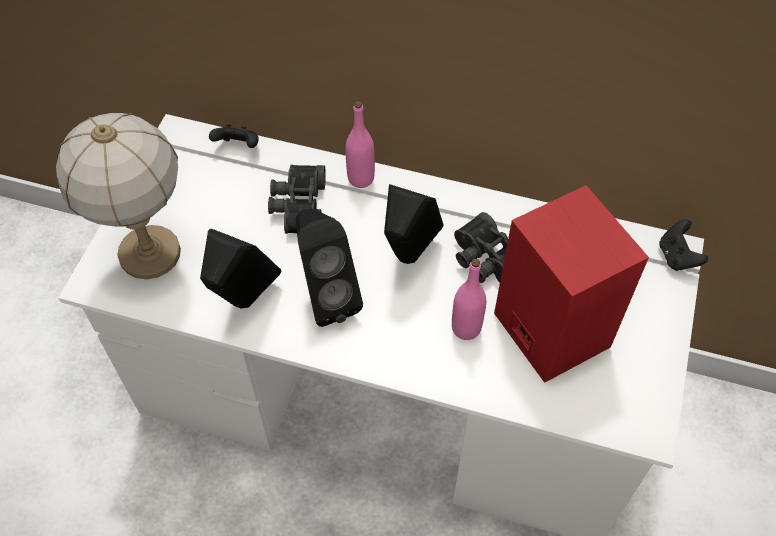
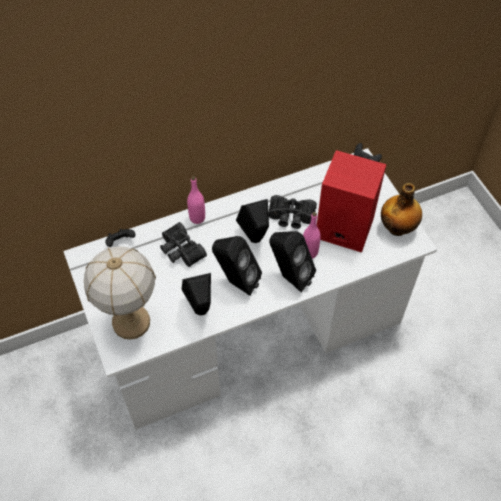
camera: 40 degrees left, 0 degrees up
none -> black speaker [269,231,316,292]
none -> bottle [381,183,422,236]

